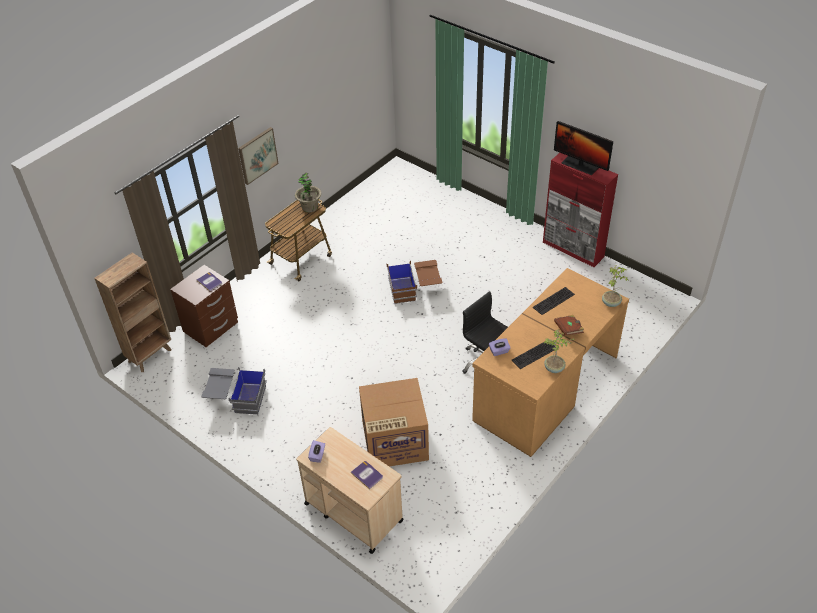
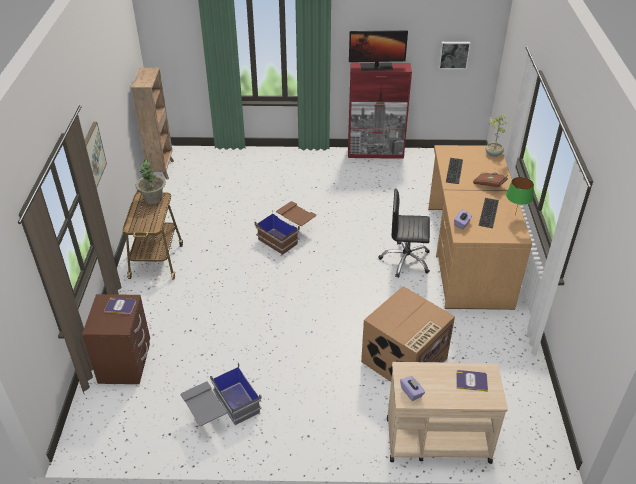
camera: 40 degrees left, 5 degrees down
brown bookcase [94,252,171,372] -> brown bookcase moved to [131,68,174,180]
potted plant [544,329,575,373] -> green table lamp [506,177,534,215]
none -> picture [438,42,471,69]

